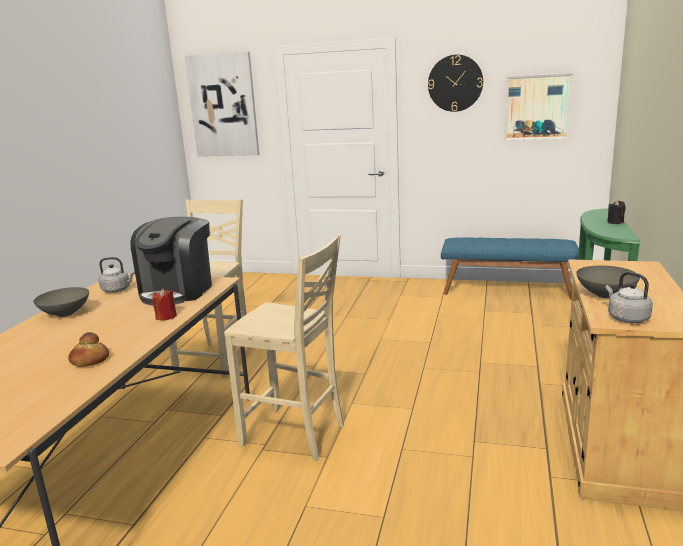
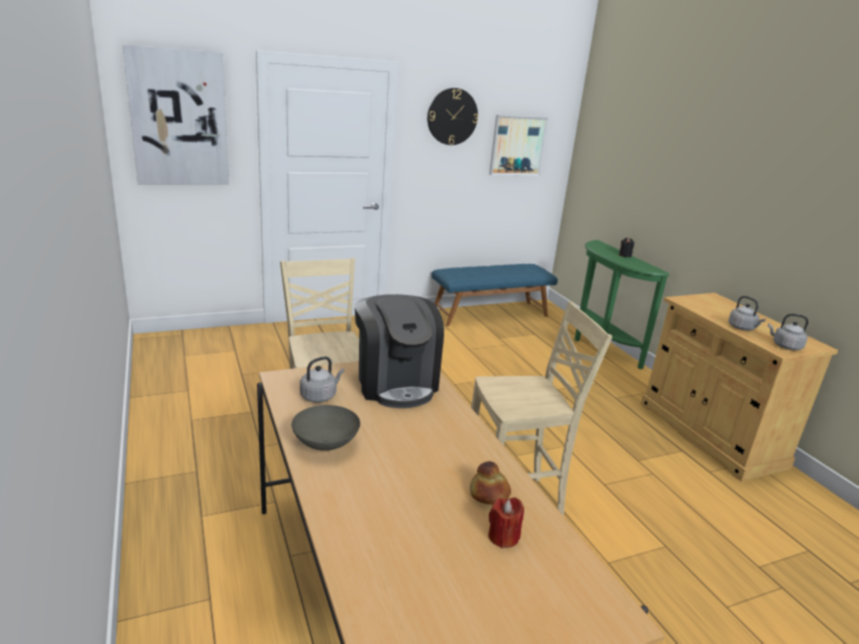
camera: 40 degrees left, 5 degrees up
red candle [153,289,177,320] -> red candle moved to [488,497,524,548]
grey bowl [576,266,640,298] -> grey kettle [728,296,766,331]

